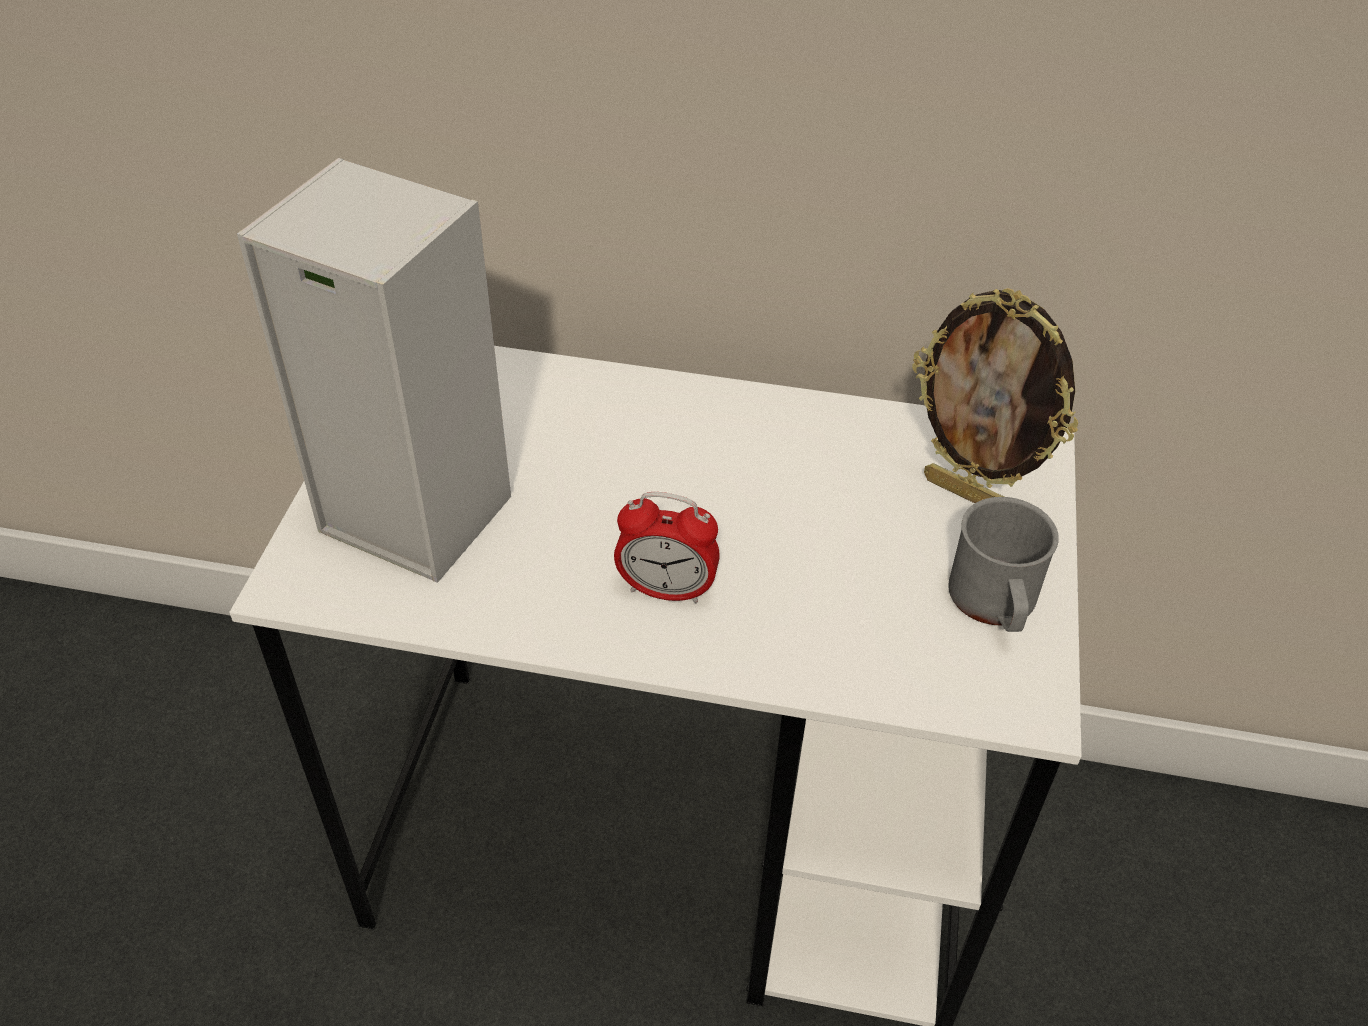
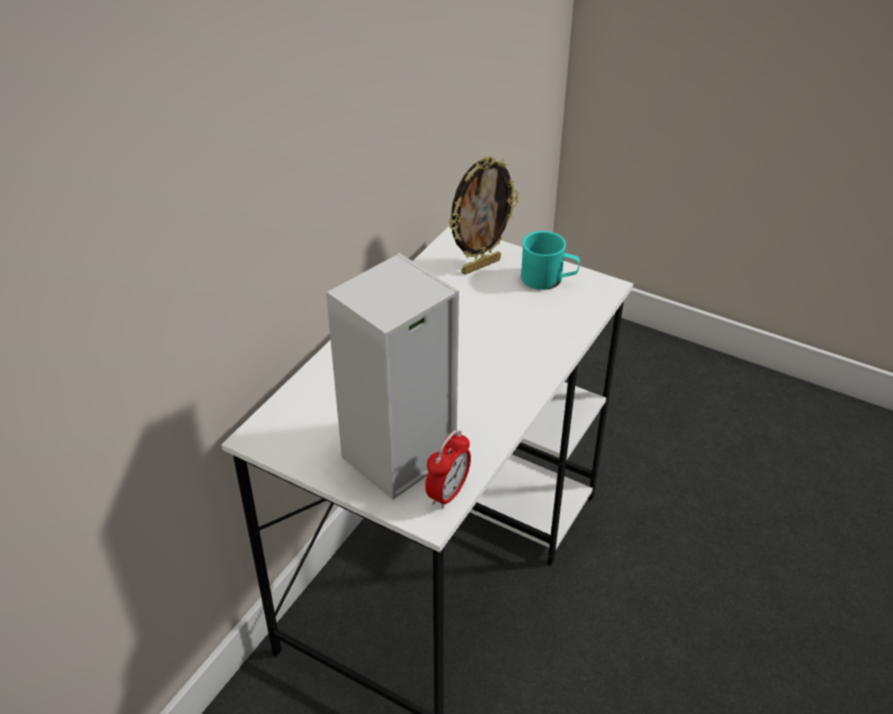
camera: 70 degrees left, 5 degrees down
alarm clock [614,492,720,603] -> alarm clock moved to [425,430,471,509]
grey mug [948,497,1059,632] -> turquoise mug [521,231,580,290]

